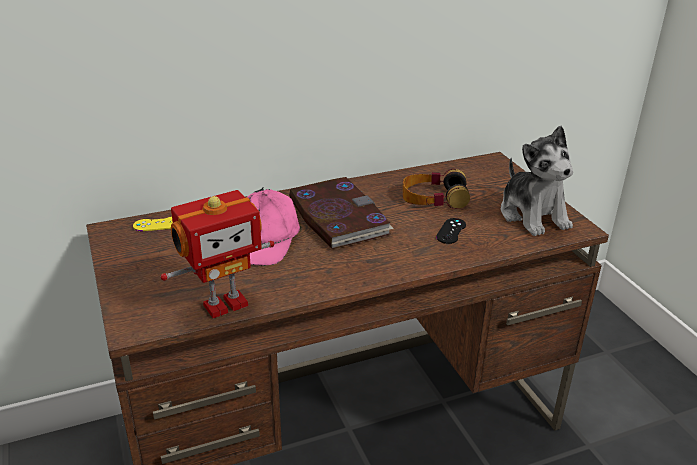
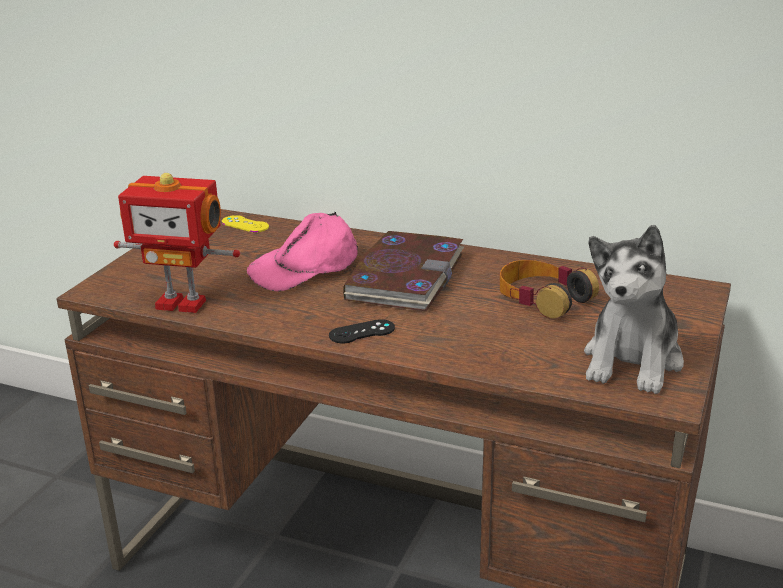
camera: 45 degrees right, 5 degrees down
black game controller [436,218,466,244] -> black game controller moved to [329,319,395,343]

